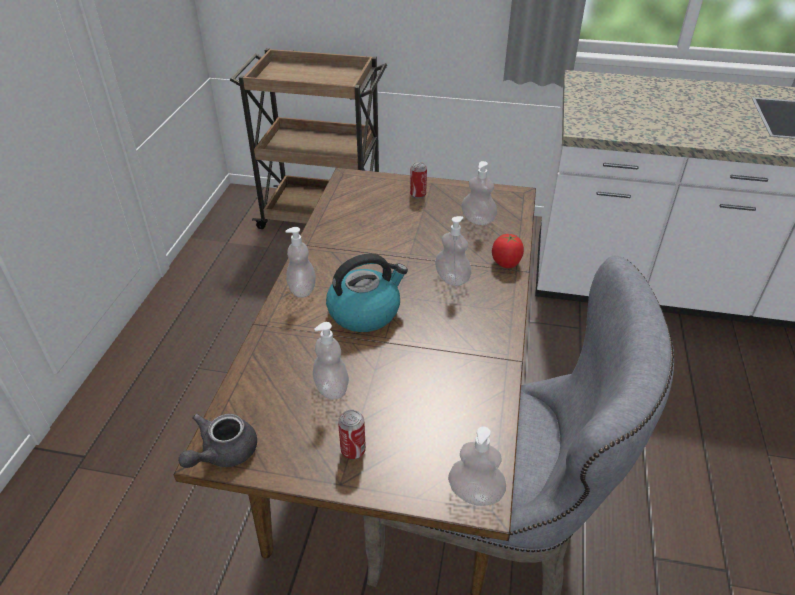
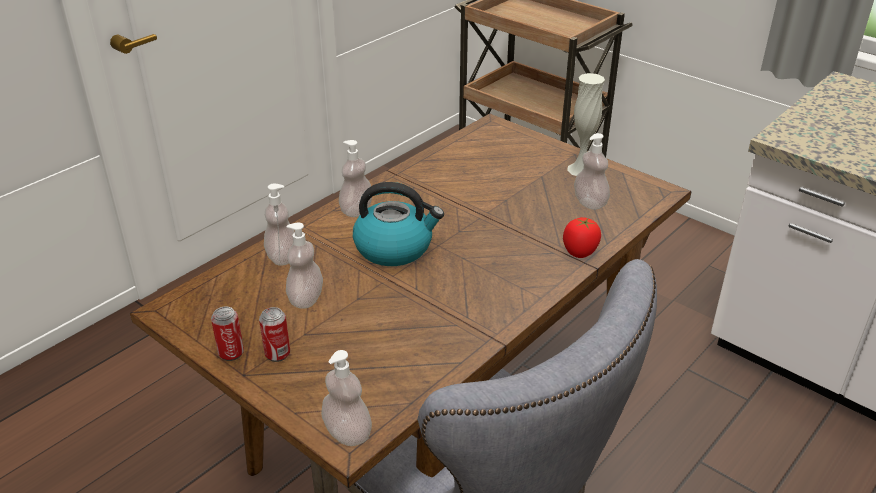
camera: 30 degrees right, 5 degrees down
grey teapot [178,414,257,468] -> none
can [410,162,427,199] -> can moved to [211,307,244,361]
soap dispenser [435,216,471,286] -> soap dispenser moved to [264,183,295,266]
none -> white vase [567,73,605,176]

